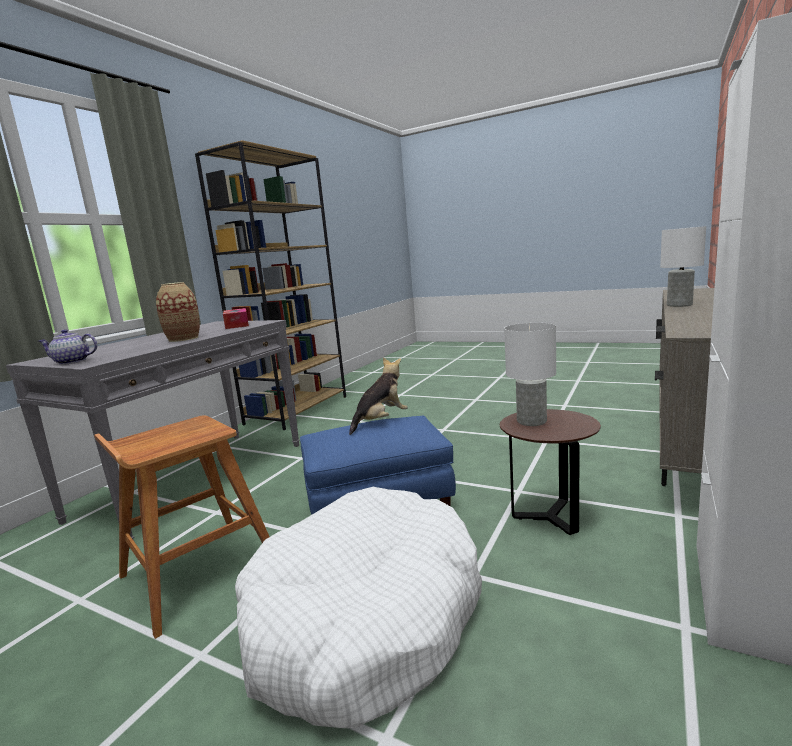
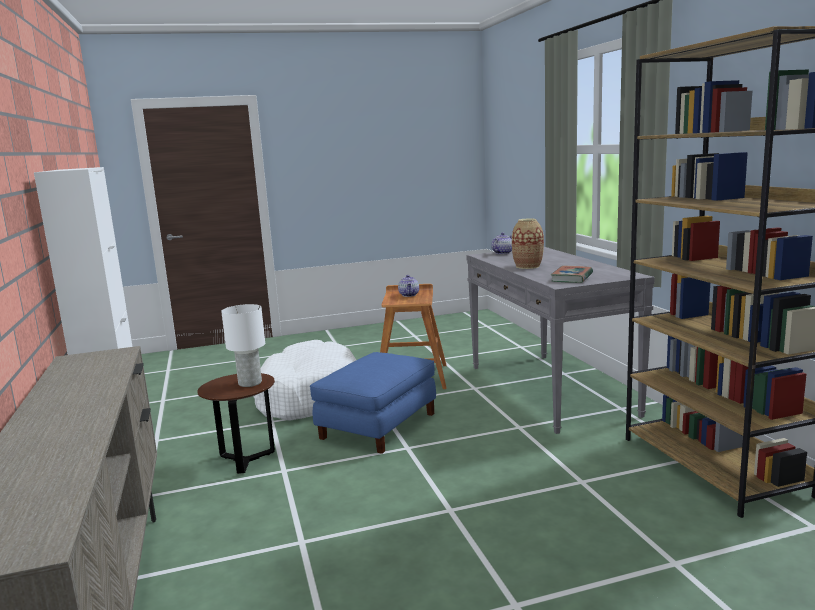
camera: 135 degrees right, 0 degrees up
tissue box [223,308,249,329] -> book [551,265,593,283]
plush toy [349,358,408,435] -> none
white table lamp [660,226,706,307] -> none
none -> teapot [398,275,419,297]

